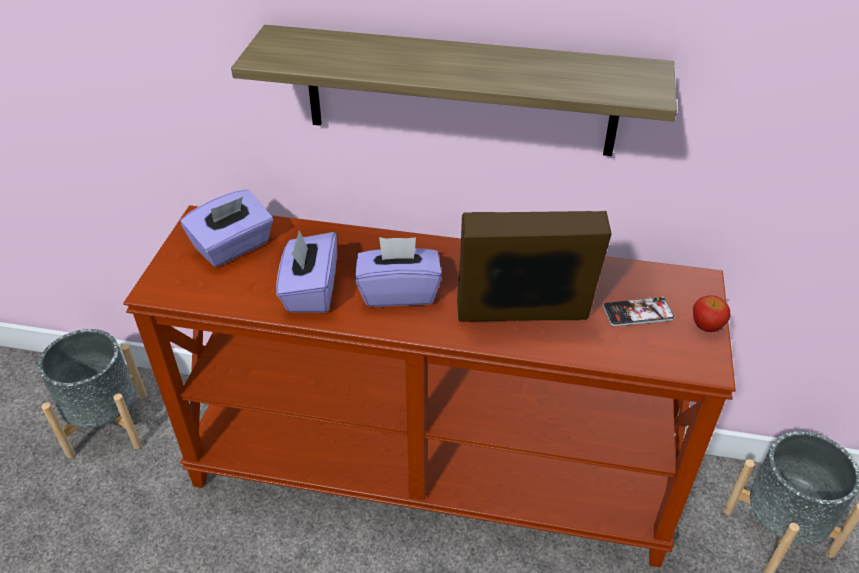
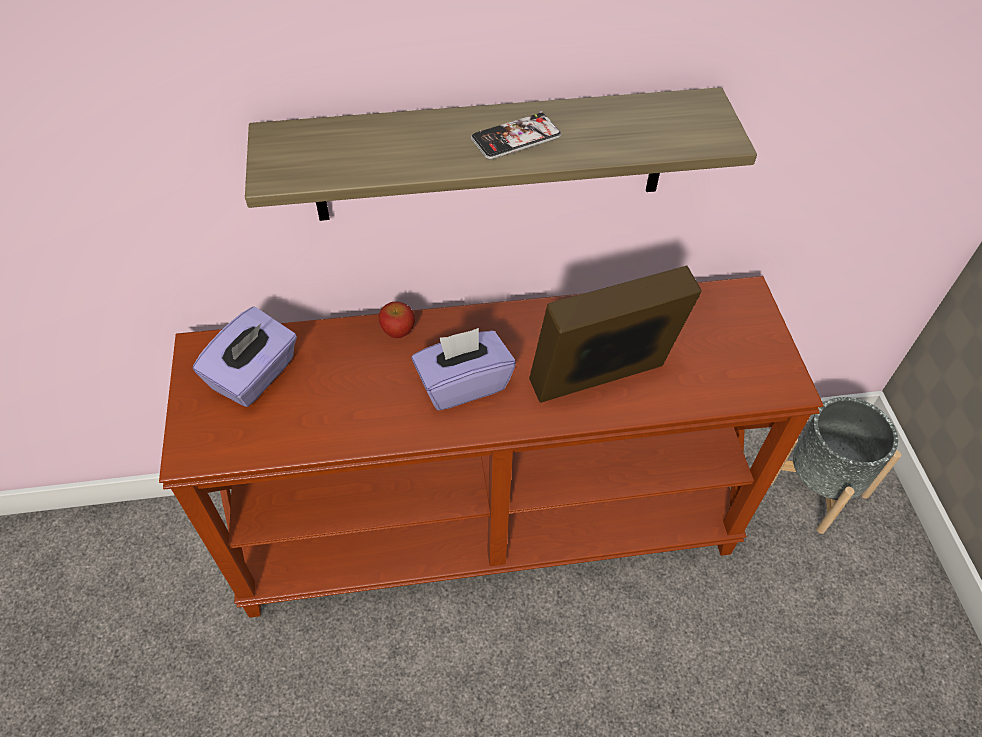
camera: 20 degrees left, 10 degrees up
grey planter [38,329,147,458] -> none
purple tissue box [276,231,337,313] -> none
phone [603,296,675,327] -> phone moved to [471,111,561,160]
apple [693,295,730,332] -> apple moved to [379,302,415,338]

